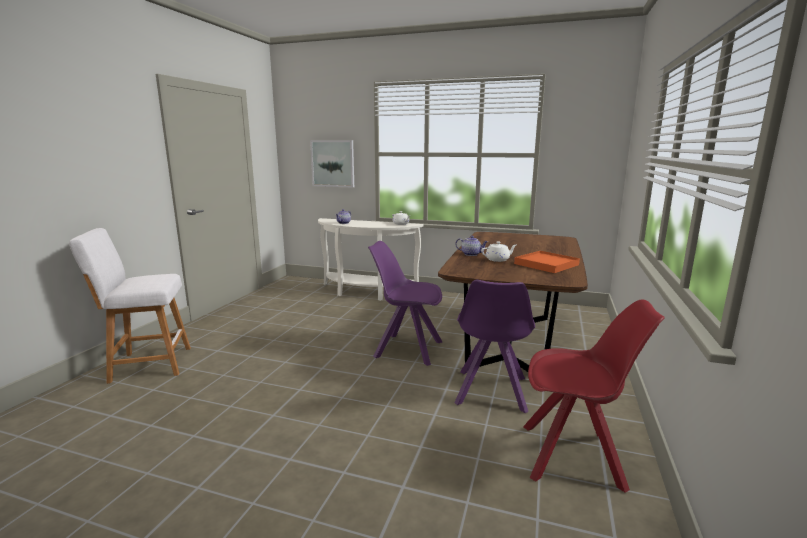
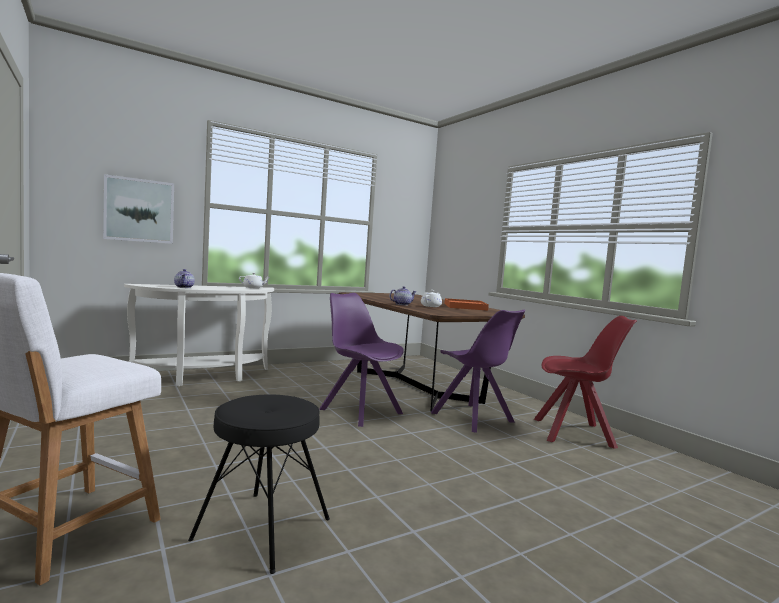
camera: 50 degrees left, 10 degrees down
purple chair [368,241,442,366] -> purple chair turned 75 degrees clockwise [319,293,404,427]
red chair [523,300,664,493] -> red chair turned 45 degrees clockwise [534,316,637,449]
none -> black stool [188,394,330,574]

